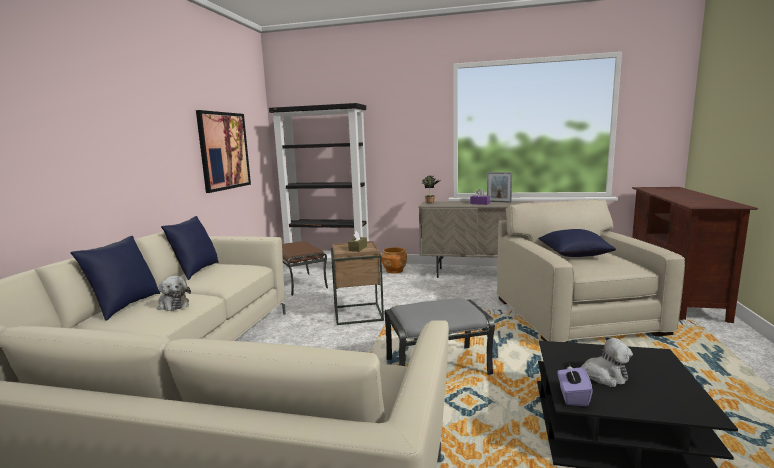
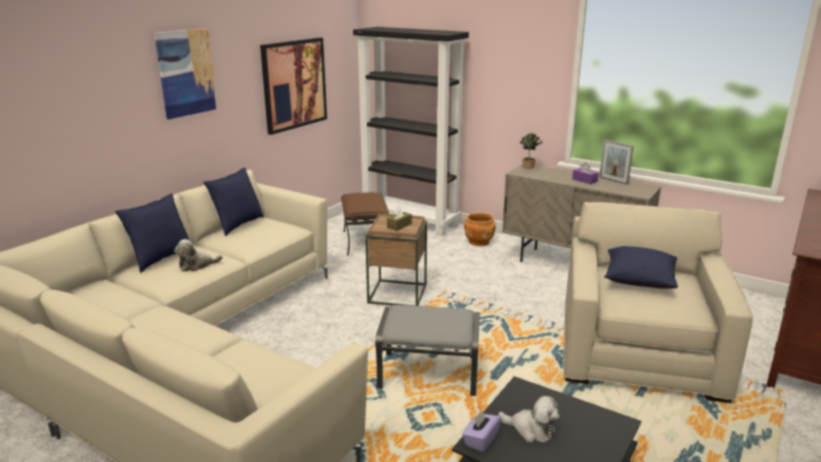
camera: 20 degrees right, 10 degrees up
plush toy [157,276,191,311] -> plush toy turned 90 degrees clockwise [174,239,222,272]
none -> picture [154,28,217,119]

